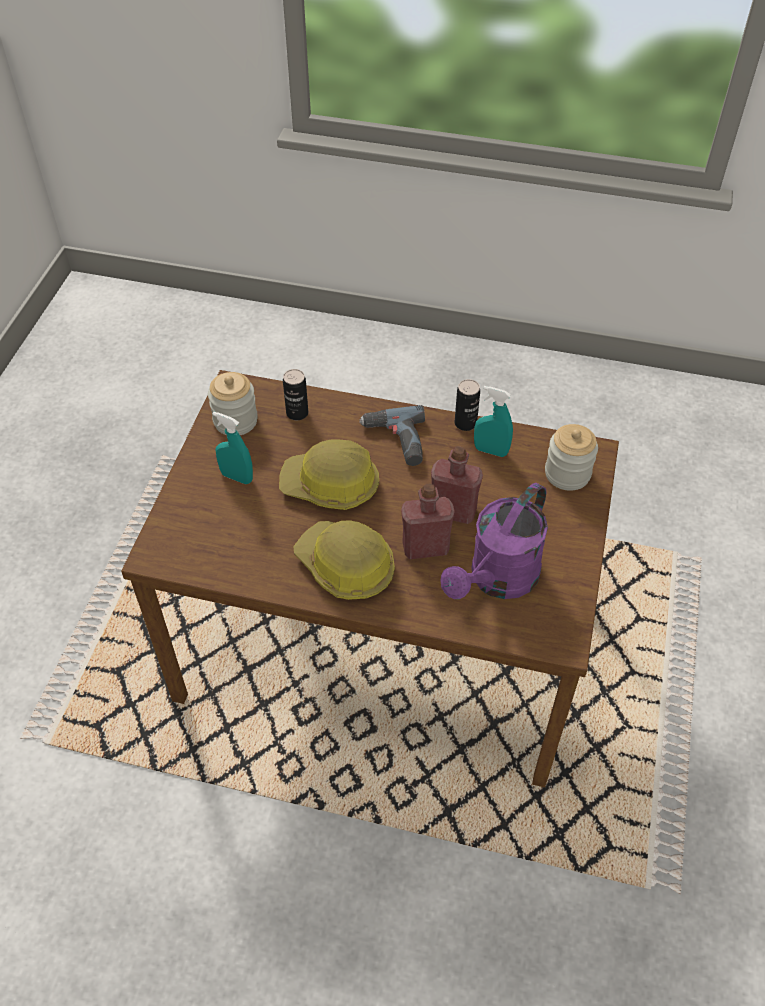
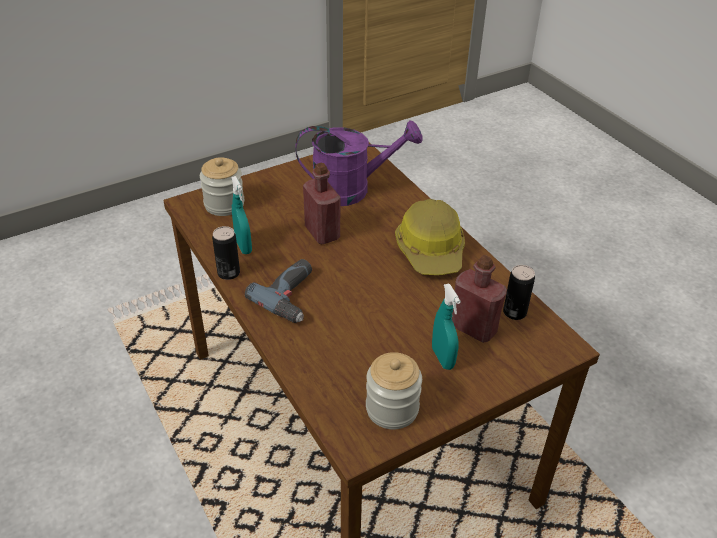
camera: 135 degrees left, 10 degrees down
hard hat [279,439,379,510] -> none
can [283,369,308,420] -> can moved to [503,265,535,320]
red bottle [401,484,455,559] -> red bottle moved to [452,255,507,343]

